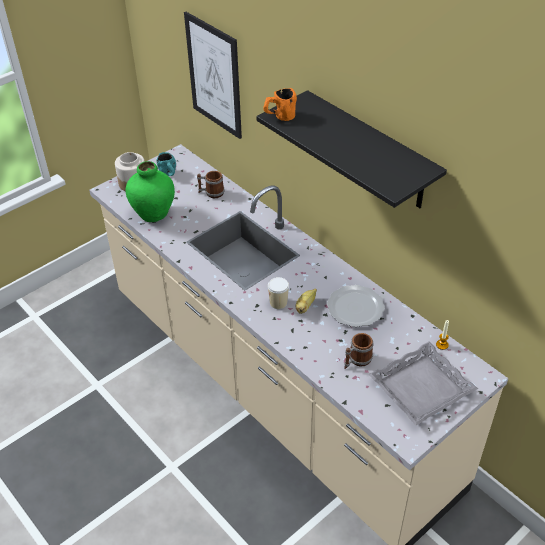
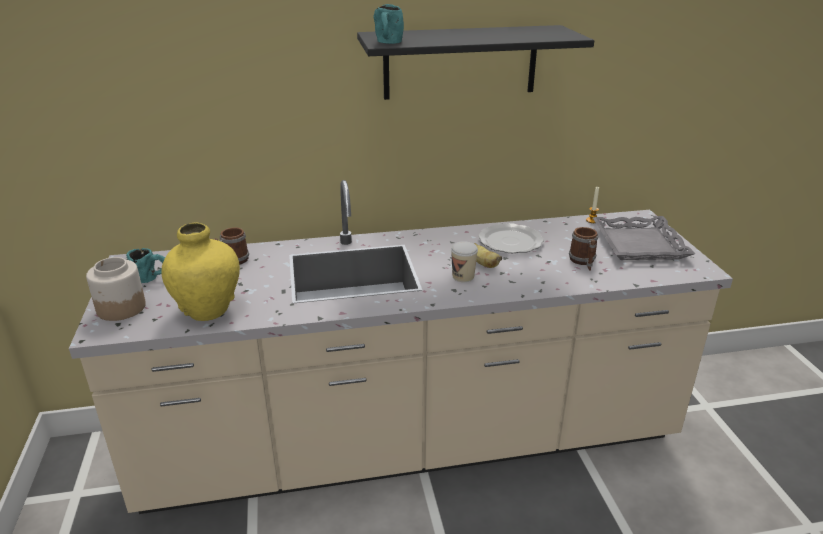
camera: 60 degrees left, 15 degrees down
green vase [126,161,175,222] -> yellow vase [161,223,240,321]
picture [184,12,242,139] -> none
orange mug [263,88,297,121] -> turquoise mug [374,4,404,44]

